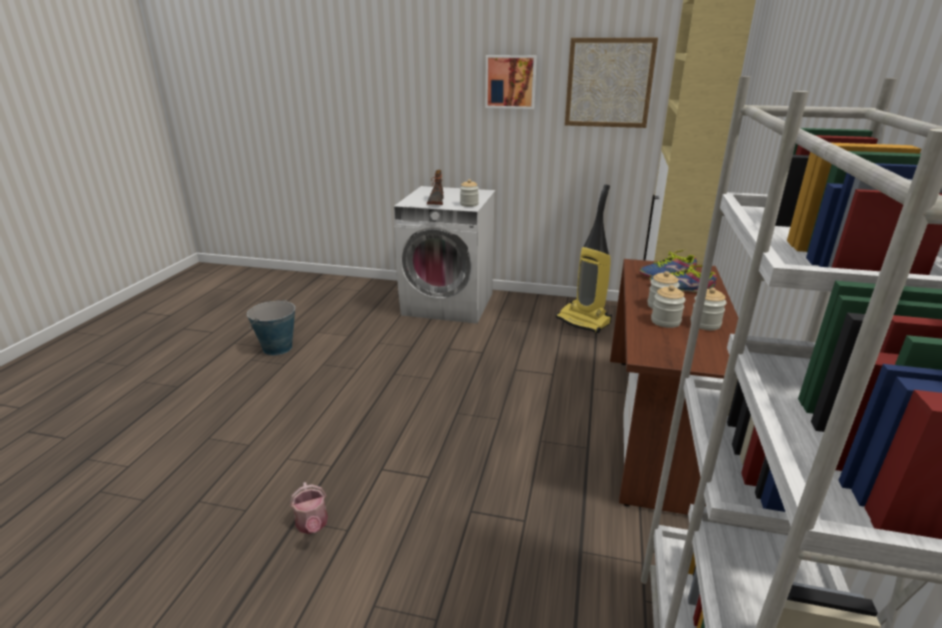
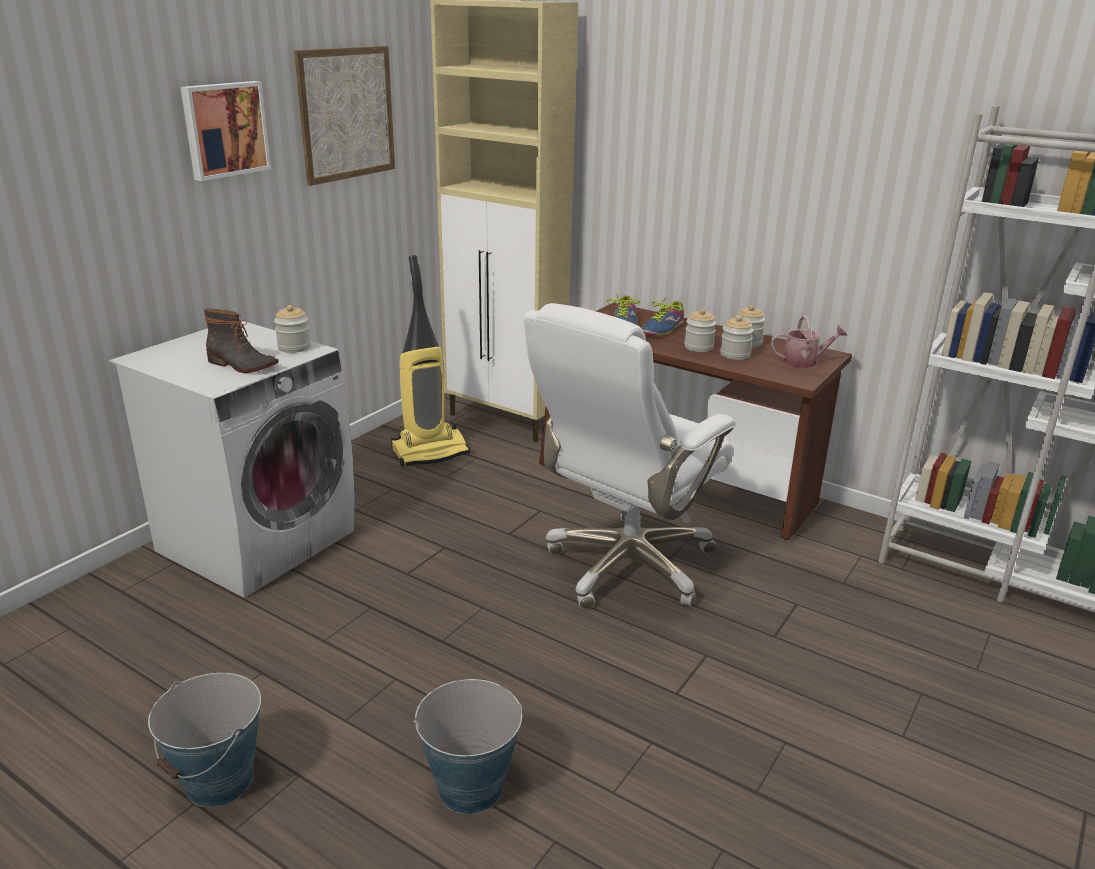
camera: 70 degrees left, 0 degrees up
watering can [290,482,328,534] -> watering can moved to [771,315,848,368]
none -> bucket [413,679,522,814]
none -> white office chair [524,303,736,609]

